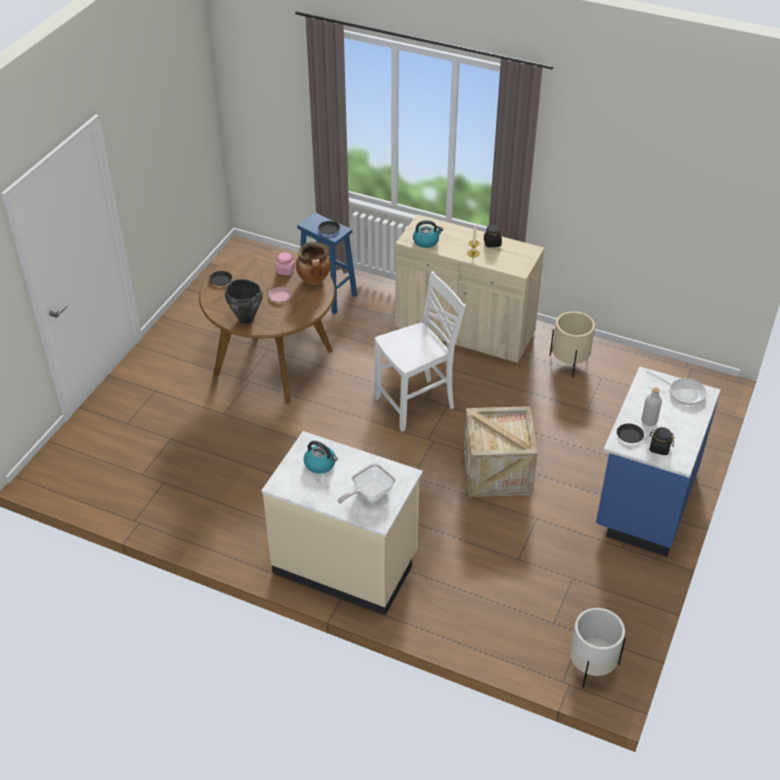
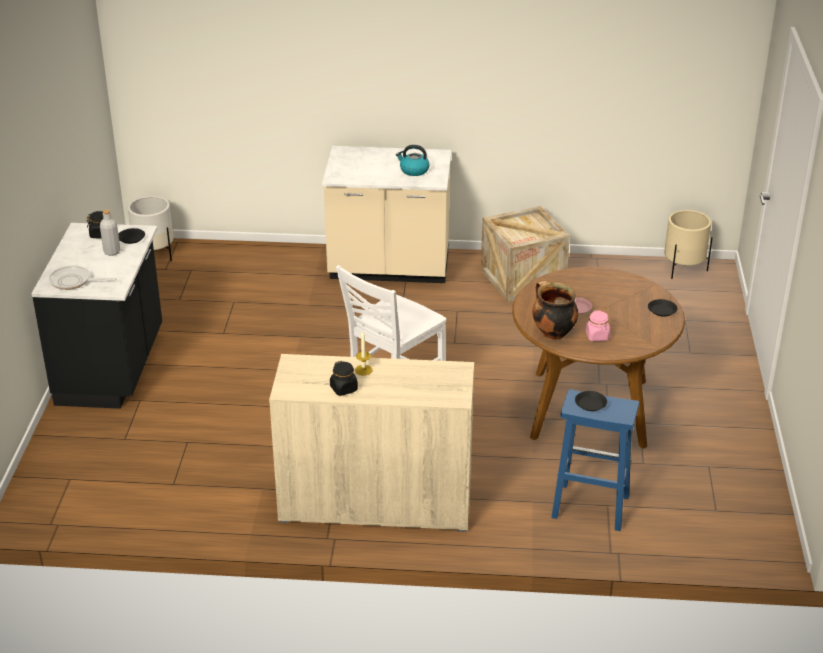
camera: 160 degrees right, 10 degrees down
black cooking pot [225,279,263,324] -> none
frying pan [337,462,396,504] -> none
kettle [413,220,443,248] -> none
crate [463,406,538,497] -> crate moved to [481,206,570,302]
beige planter [550,311,595,378] -> beige planter moved to [664,210,713,279]
blue counter [596,367,721,557] -> black counter [31,223,162,409]

